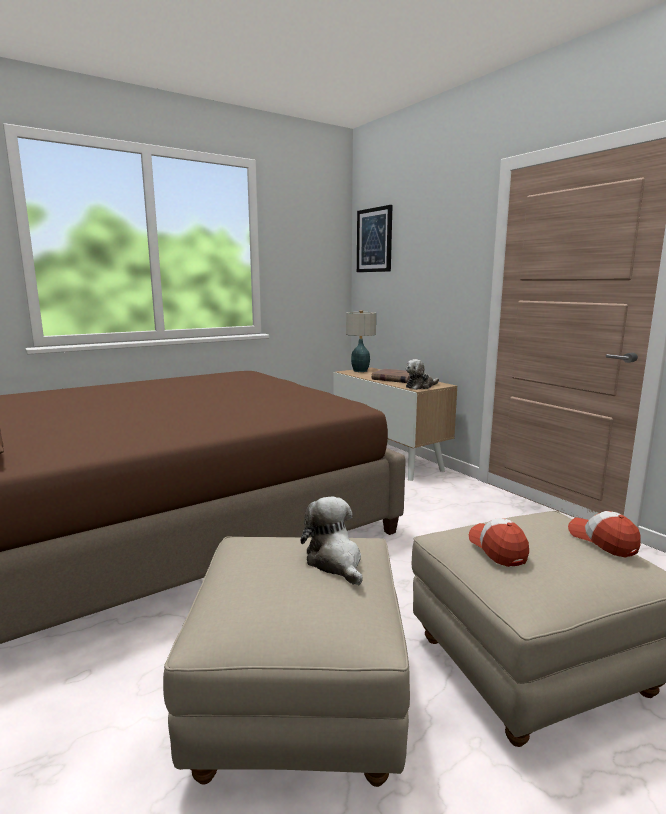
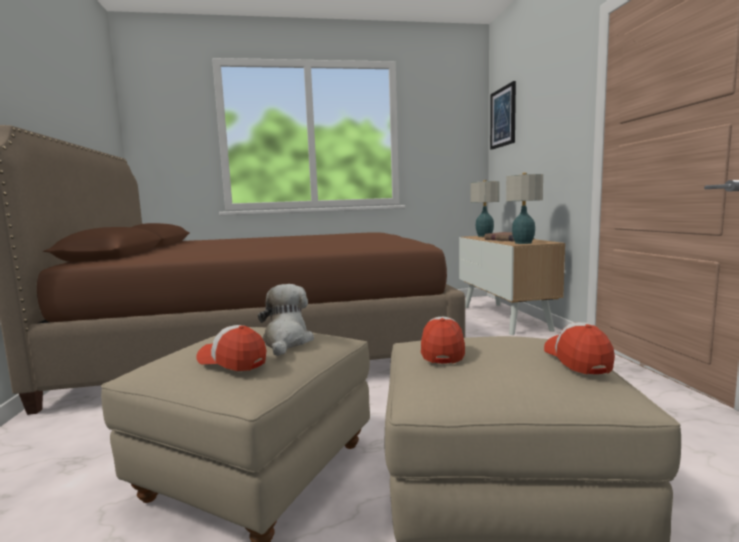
camera: 25 degrees right, 5 degrees down
plush toy [406,359,439,390] -> table lamp [506,173,543,244]
none -> cap [197,325,266,371]

